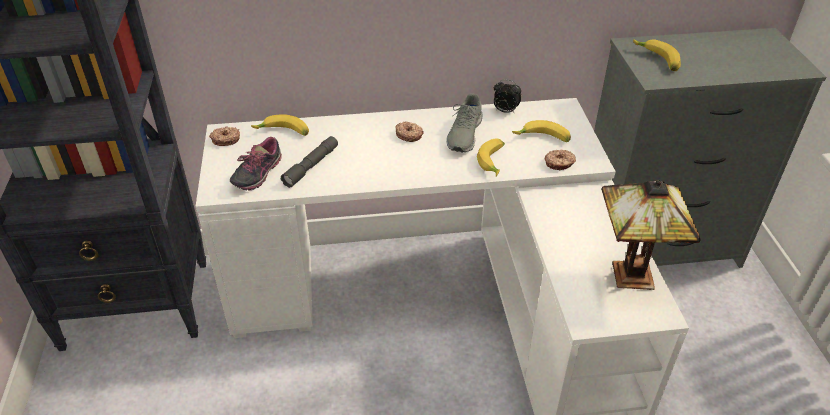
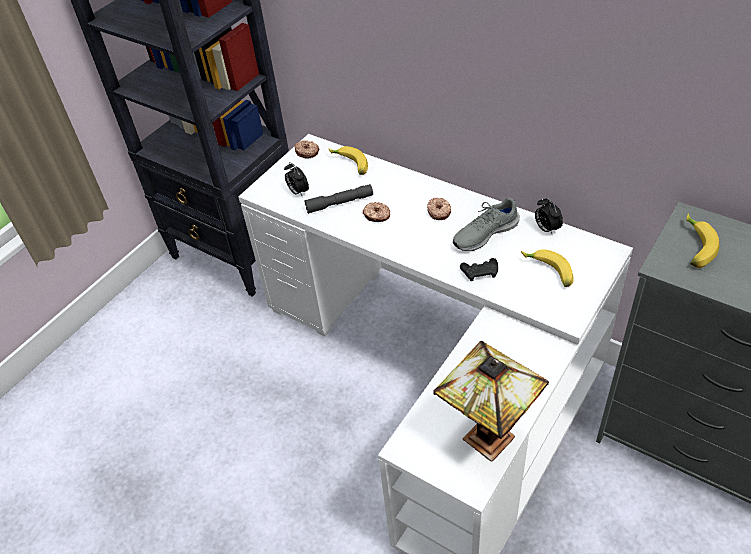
camera: 45 degrees right, 5 degrees up
shoe [230,137,282,191] -> alarm clock [284,162,309,196]
banana [477,138,505,176] -> black game controller [460,258,498,281]
donut [545,149,576,170] -> donut moved to [363,202,390,222]

